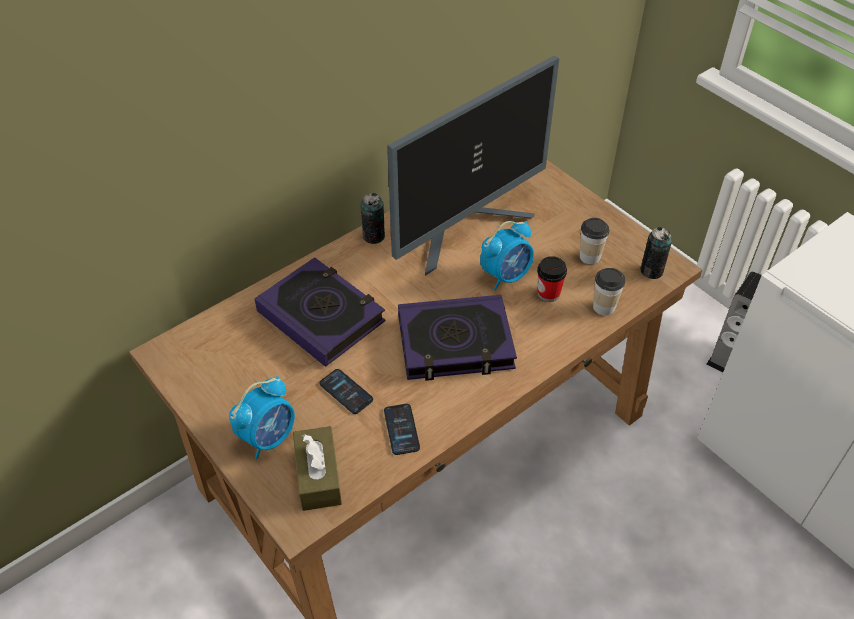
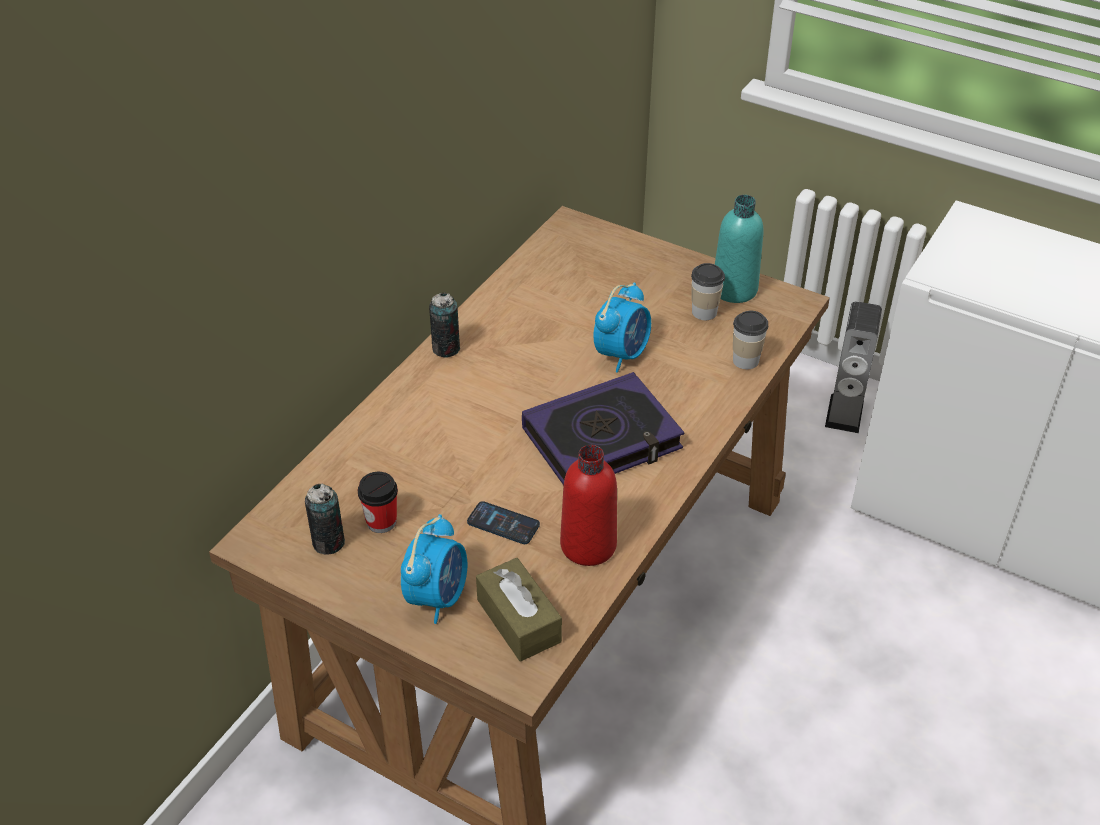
camera: 20 degrees left, 5 degrees down
book [254,257,386,367] -> none
phone [384,404,420,455] -> red bottle [560,445,617,566]
monitor [387,56,559,276] -> none
cup [537,256,567,302] -> cup moved to [358,472,398,533]
can [640,227,672,279] -> can moved to [305,483,345,555]
none -> turquoise bottle [715,195,763,303]

